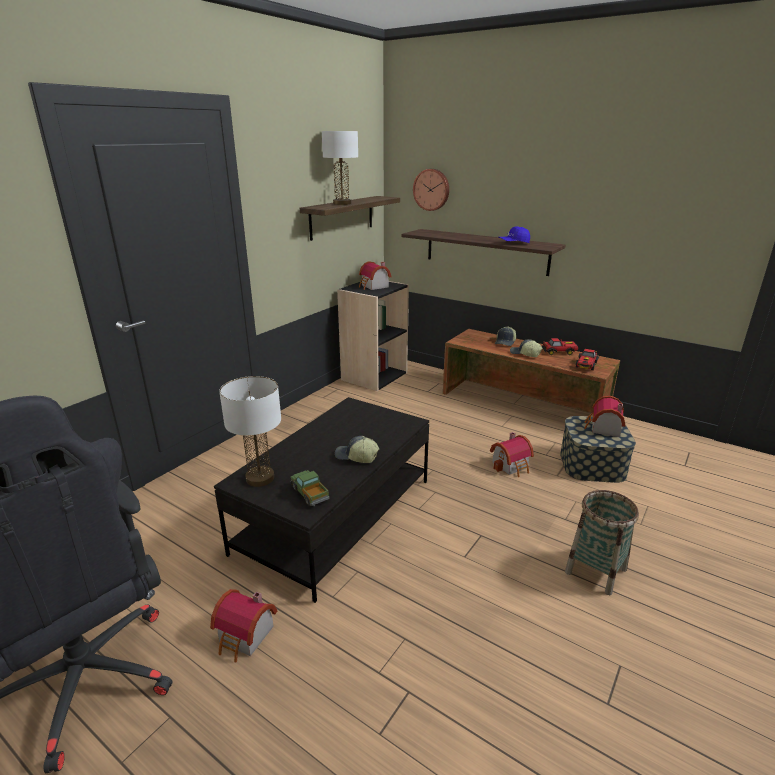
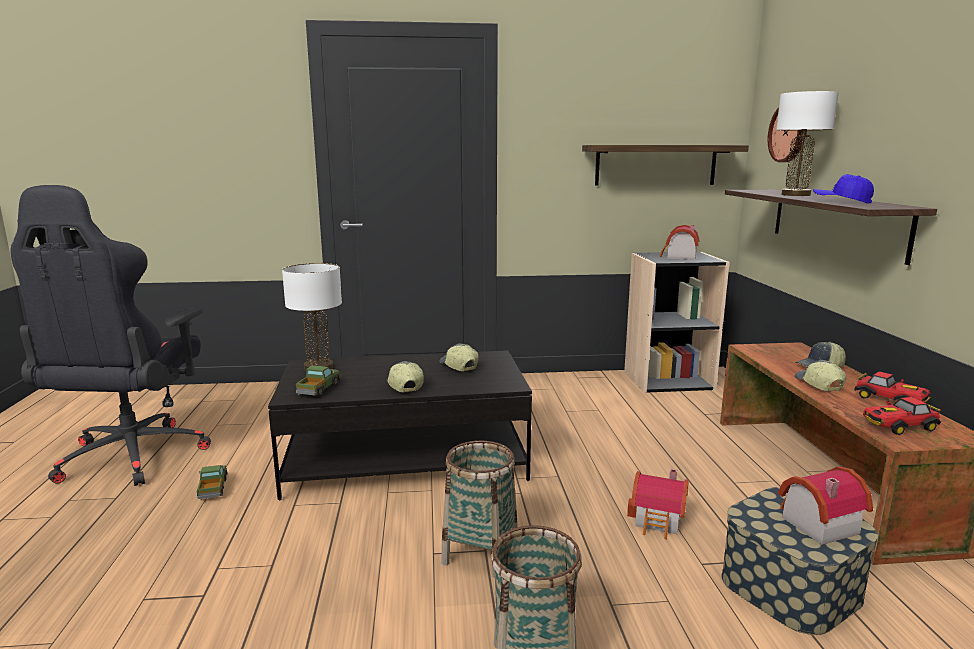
camera: 50 degrees right, 10 degrees down
toy house [210,589,277,662] -> toy truck [197,465,227,500]
table lamp [322,131,358,205] -> table lamp moved to [776,91,839,196]
none -> cap [439,344,479,372]
none -> basket [441,441,517,578]

